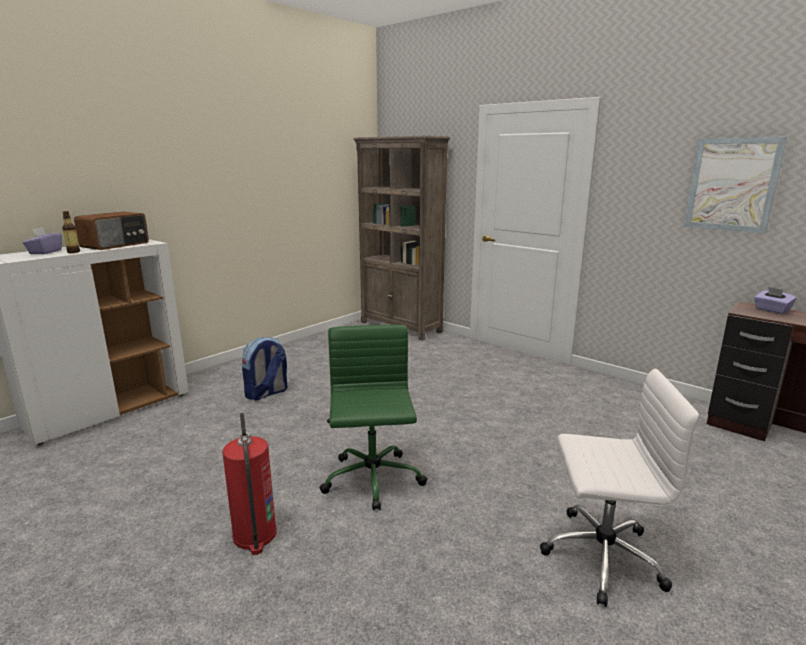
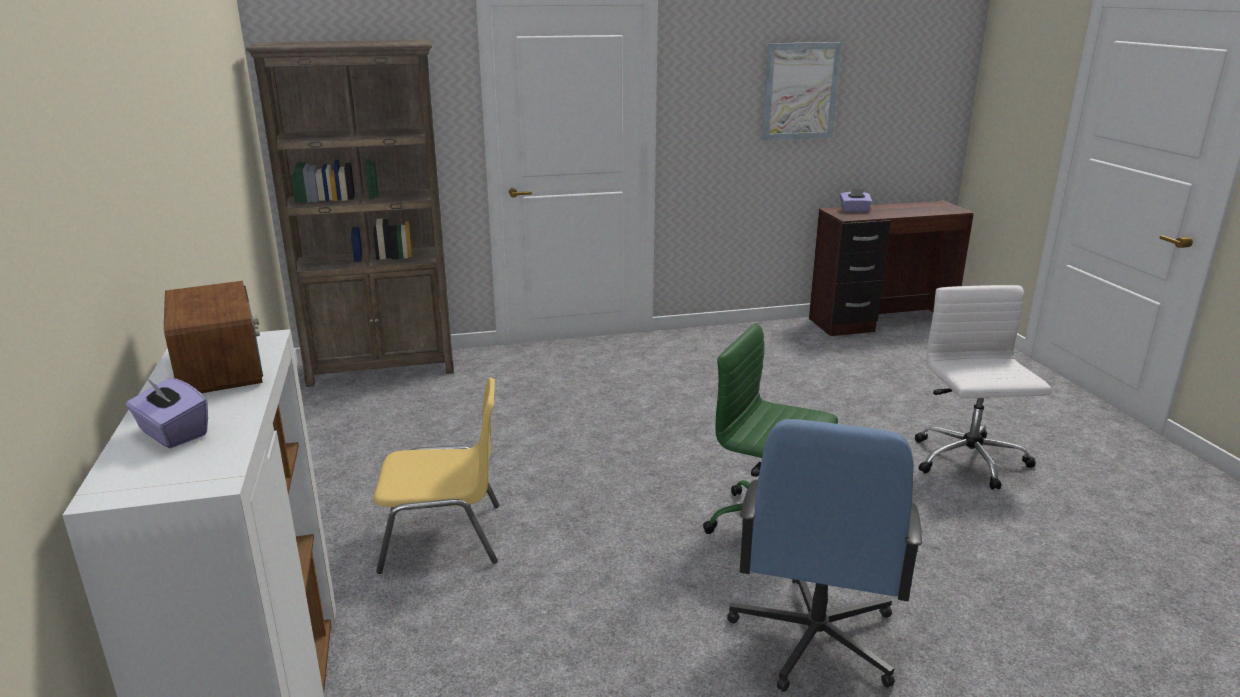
camera: 55 degrees left, 5 degrees up
bottle [62,211,80,253] -> none
fire extinguisher [222,413,277,555] -> blue office chair [727,419,922,692]
backpack [242,337,288,400] -> yellow chair [373,378,499,574]
white office chair [540,369,699,607] -> white office chair turned 45 degrees counterclockwise [915,285,1052,490]

